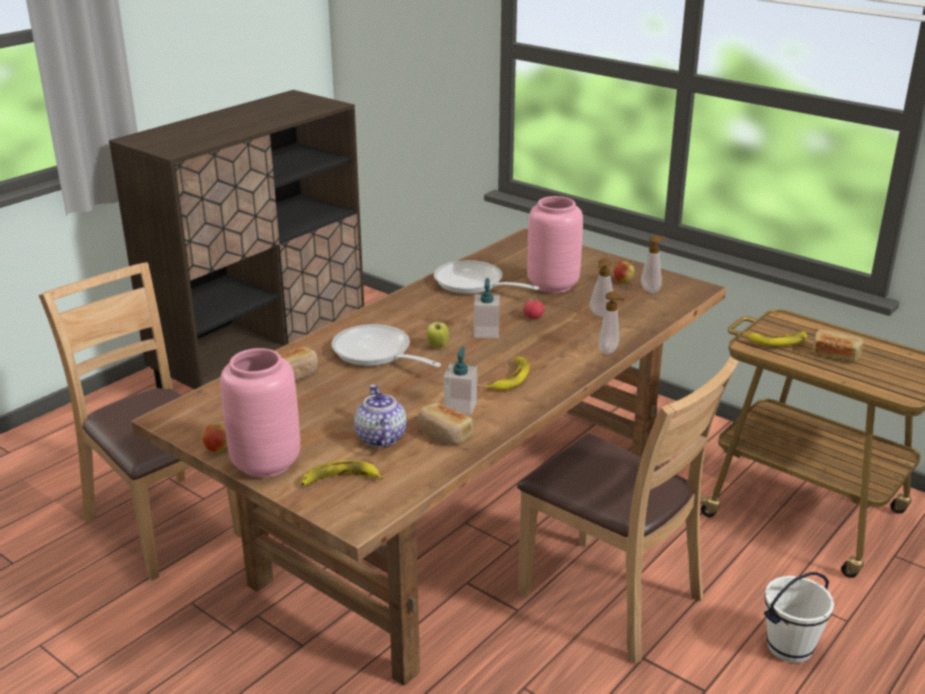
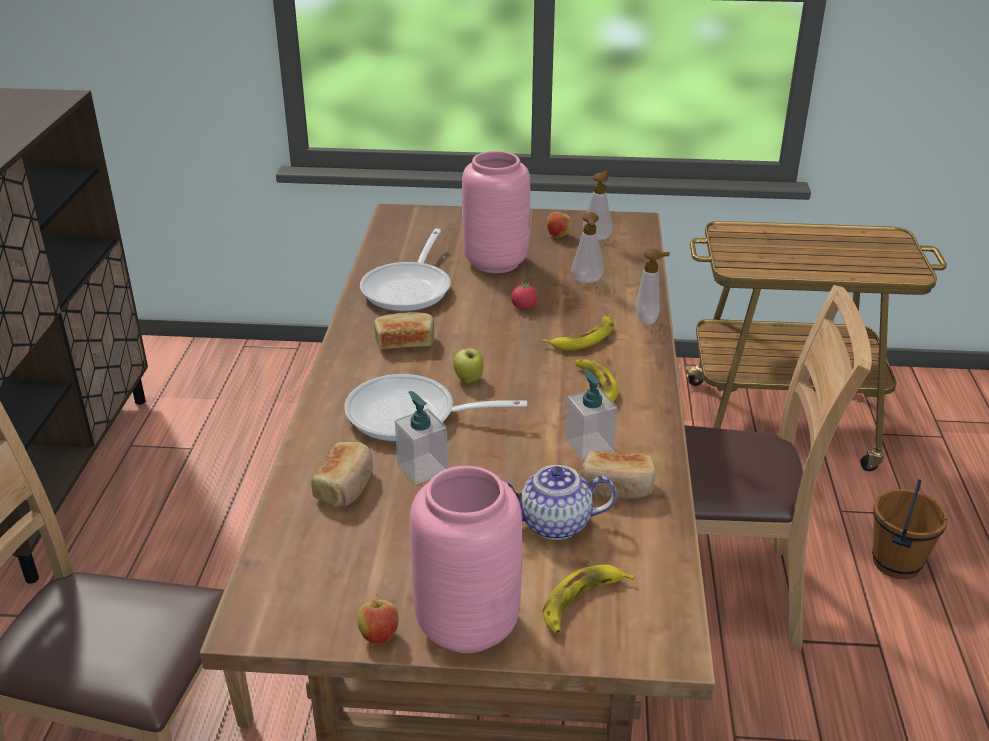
camera: 35 degrees left, 5 degrees up
teapot [354,384,407,448] -> teapot turned 45 degrees counterclockwise [503,465,617,540]
frying pan [434,260,539,294] -> frying pan turned 75 degrees counterclockwise [360,229,451,311]
soap dispenser [474,278,500,338] -> soap dispenser moved to [395,391,448,485]
banana [743,331,807,346] -> banana moved to [543,315,614,350]
white bucket [764,572,834,663] -> brown bucket [872,479,948,579]
bread [813,330,863,362] -> bread moved to [374,313,434,349]

